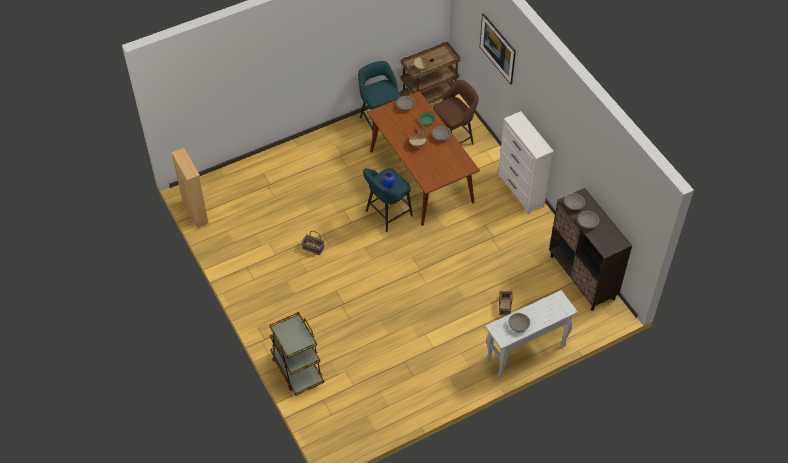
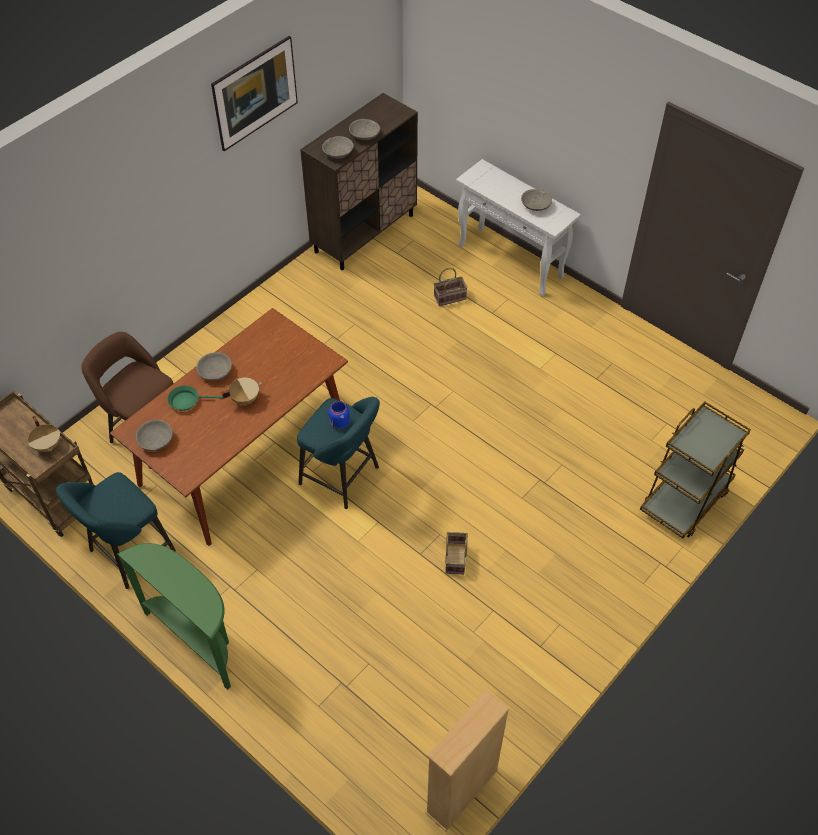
camera: 110 degrees left, 0 degrees up
picture [480,13,516,85] -> picture moved to [211,36,298,151]
white dresser [498,111,554,214] -> none
none -> green console table [117,543,231,690]

